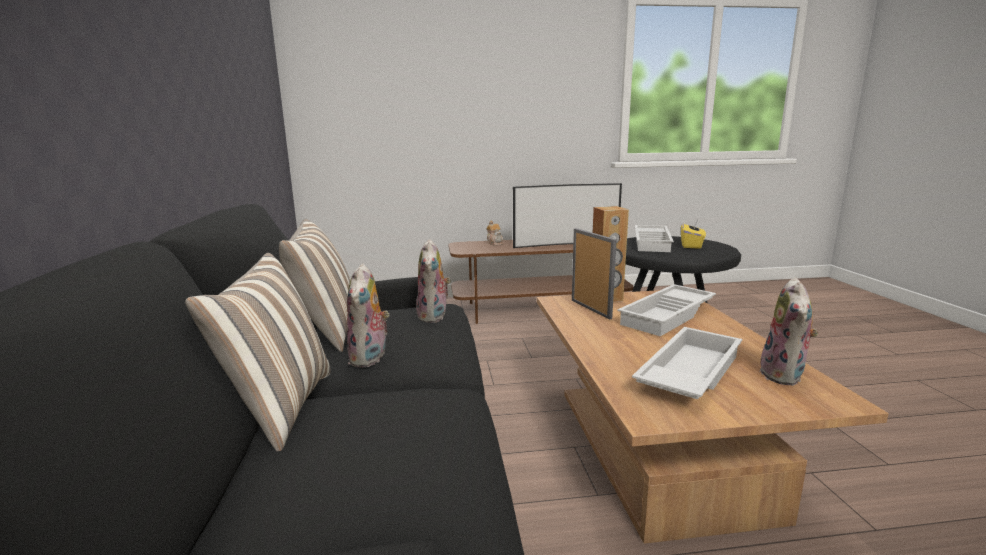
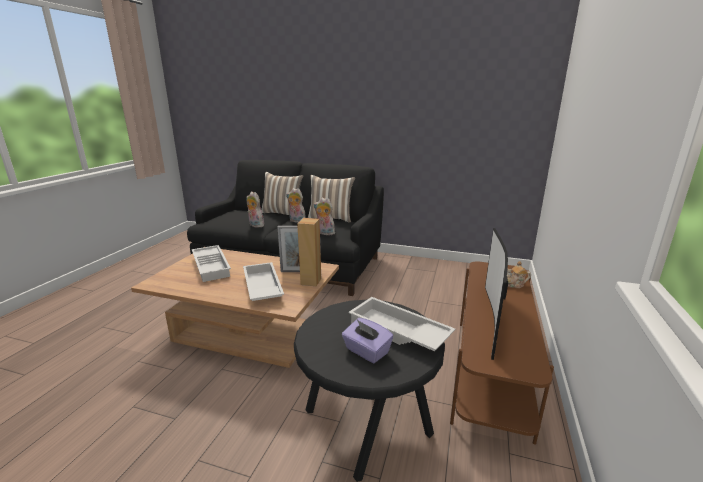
camera: 115 degrees right, 5 degrees up
yellow tissue box [681,220,706,249] -> purple tissue box [342,318,394,363]
plush toy [760,277,818,386] -> plush toy moved to [246,191,264,228]

